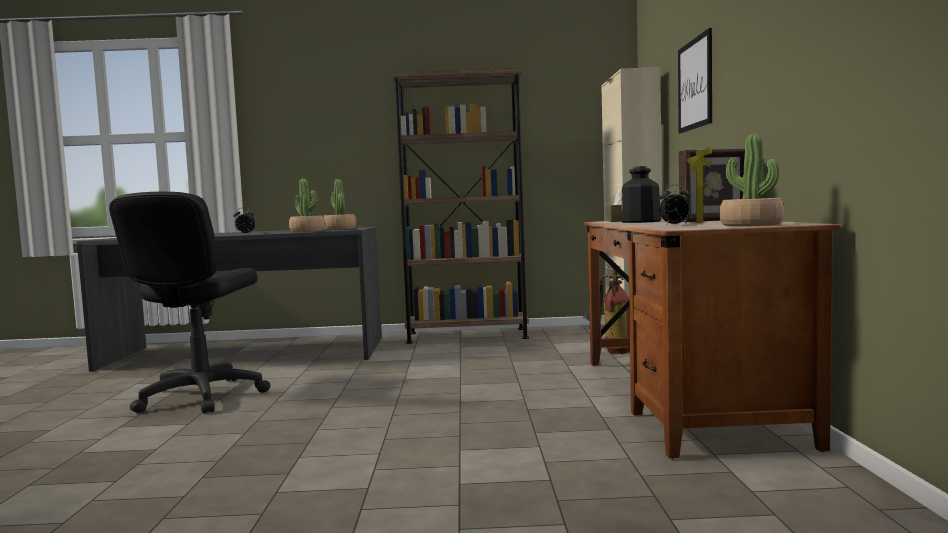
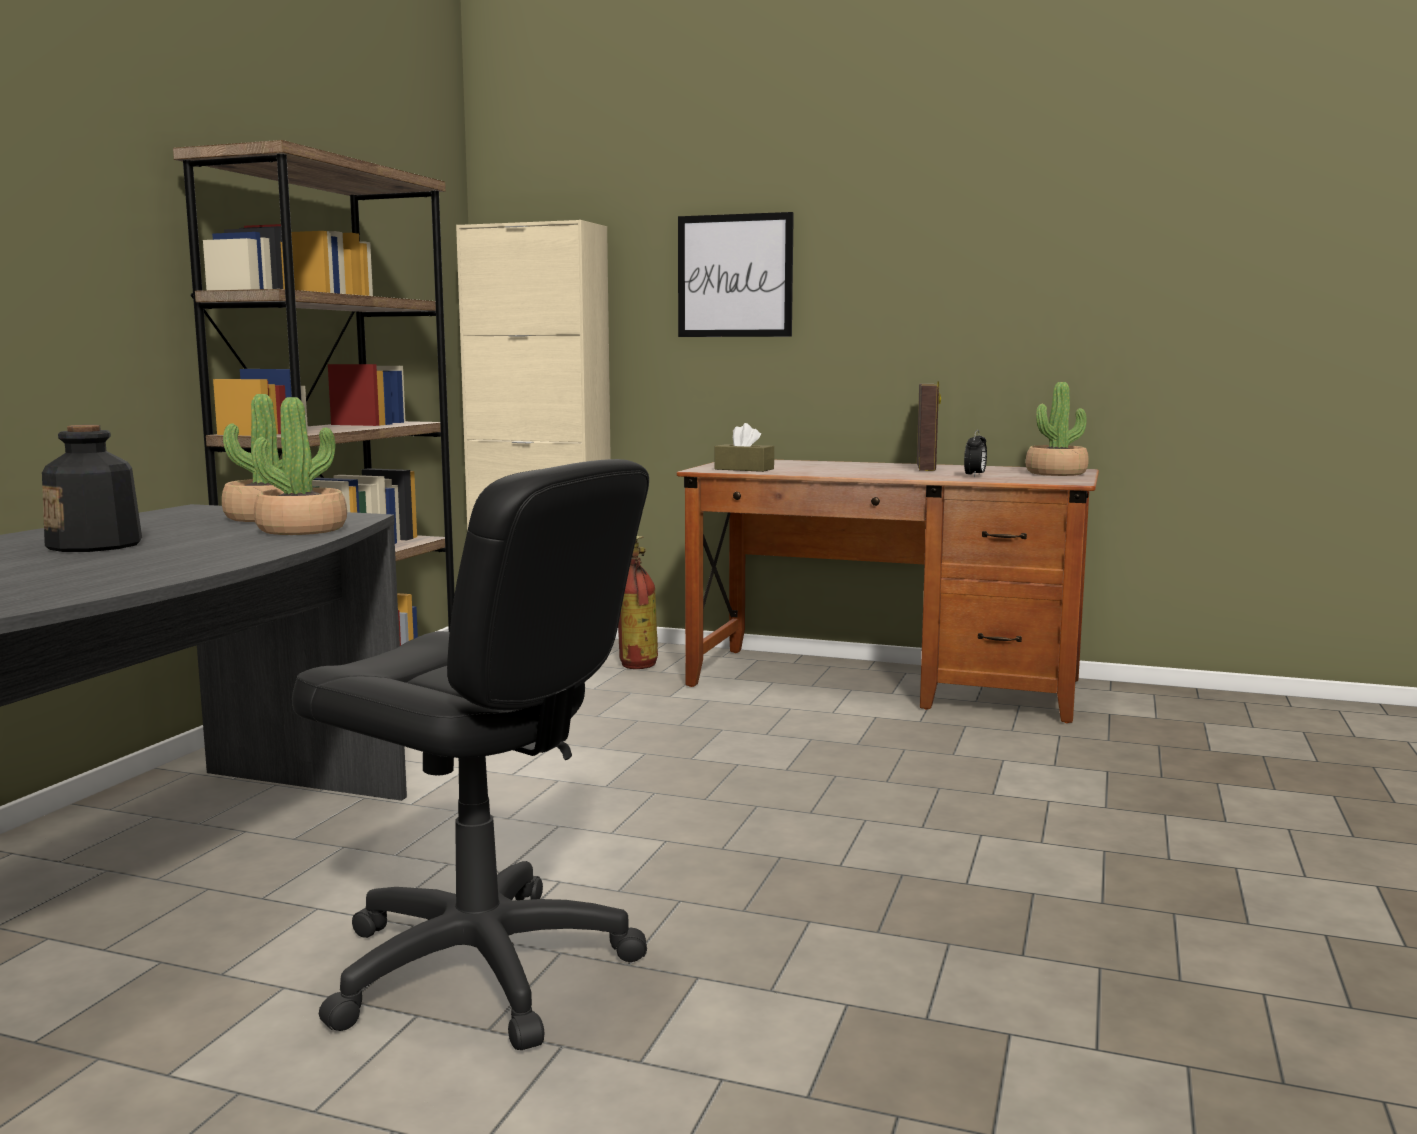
camera: 70 degrees left, 5 degrees up
alarm clock [233,208,255,234] -> none
bottle [621,166,661,223] -> bottle moved to [42,425,142,552]

